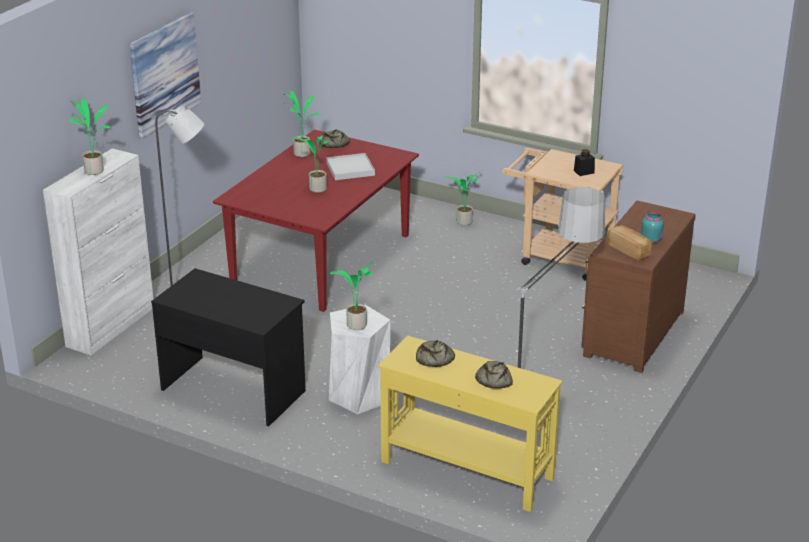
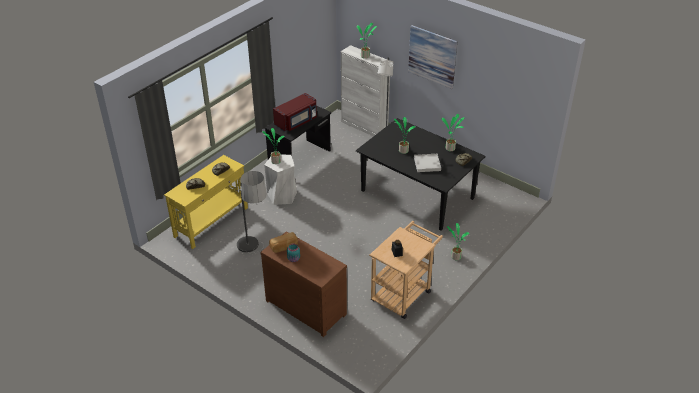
camera: 100 degrees right, 10 degrees up
red dining table [213,129,419,312] -> black dining table [356,118,486,230]
none -> red microwave [273,93,317,132]

